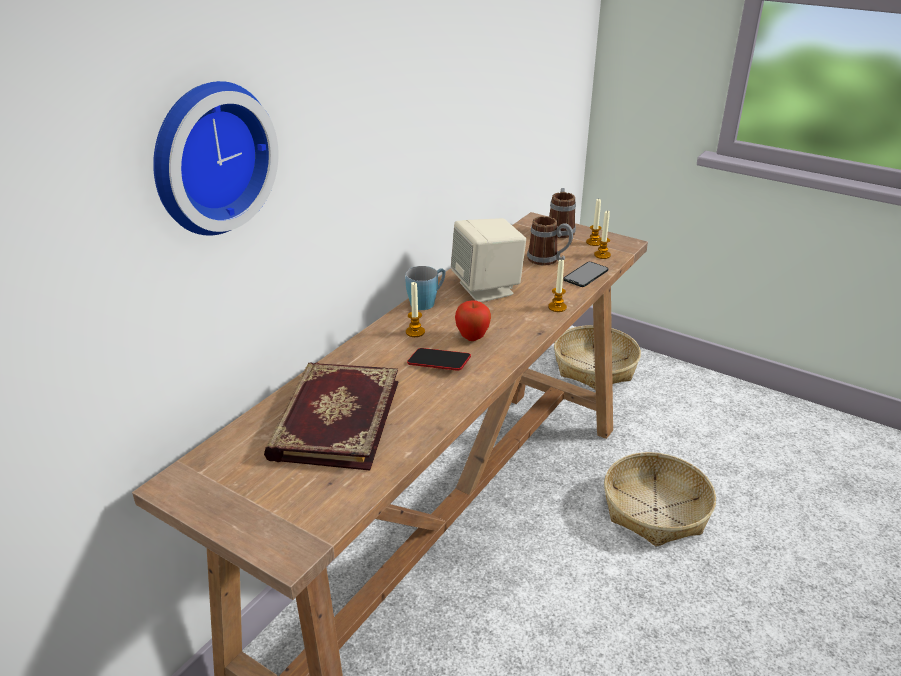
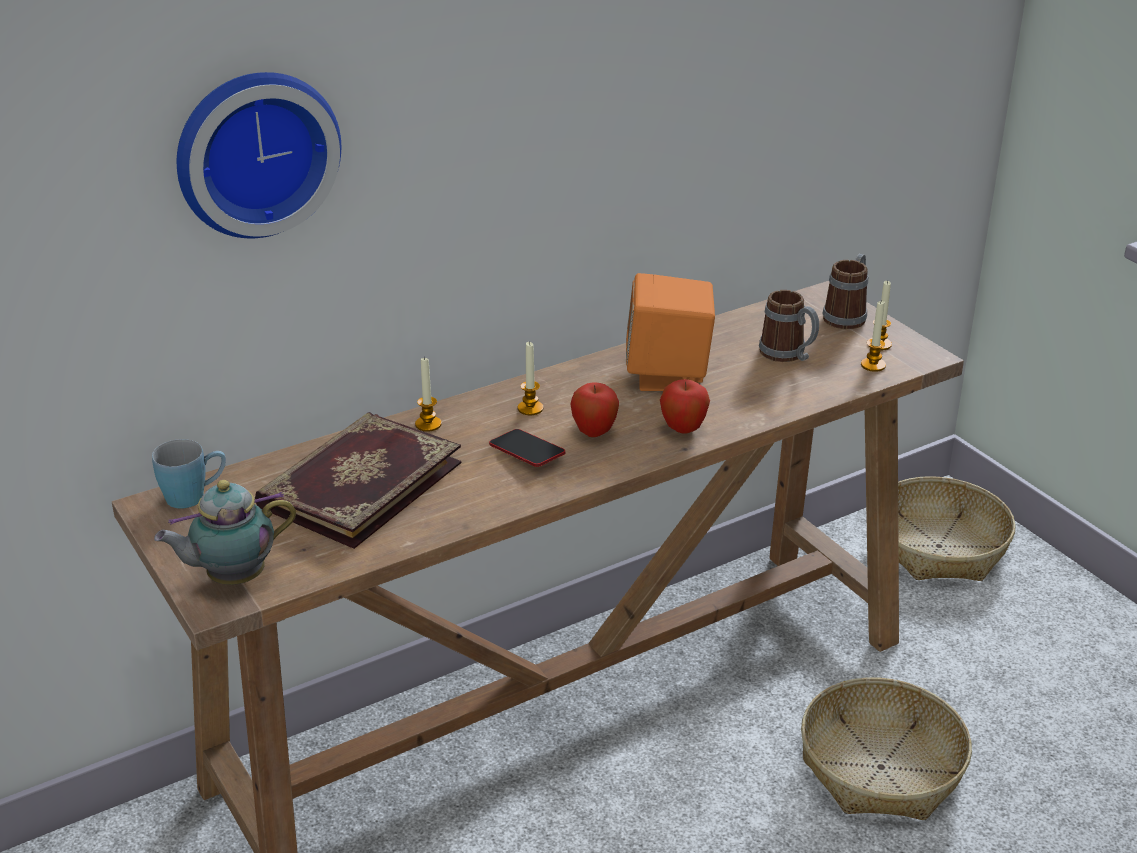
camera: 25 degrees right, 0 degrees up
blue mug [405,266,446,310] -> blue mug moved to [152,439,226,509]
beige speaker [451,218,526,302] -> orange speaker [626,273,715,391]
candle [548,258,567,312] -> candle moved to [415,356,442,432]
phone [564,262,608,287] -> none
none -> teapot [154,480,296,585]
none -> apple [660,379,710,434]

